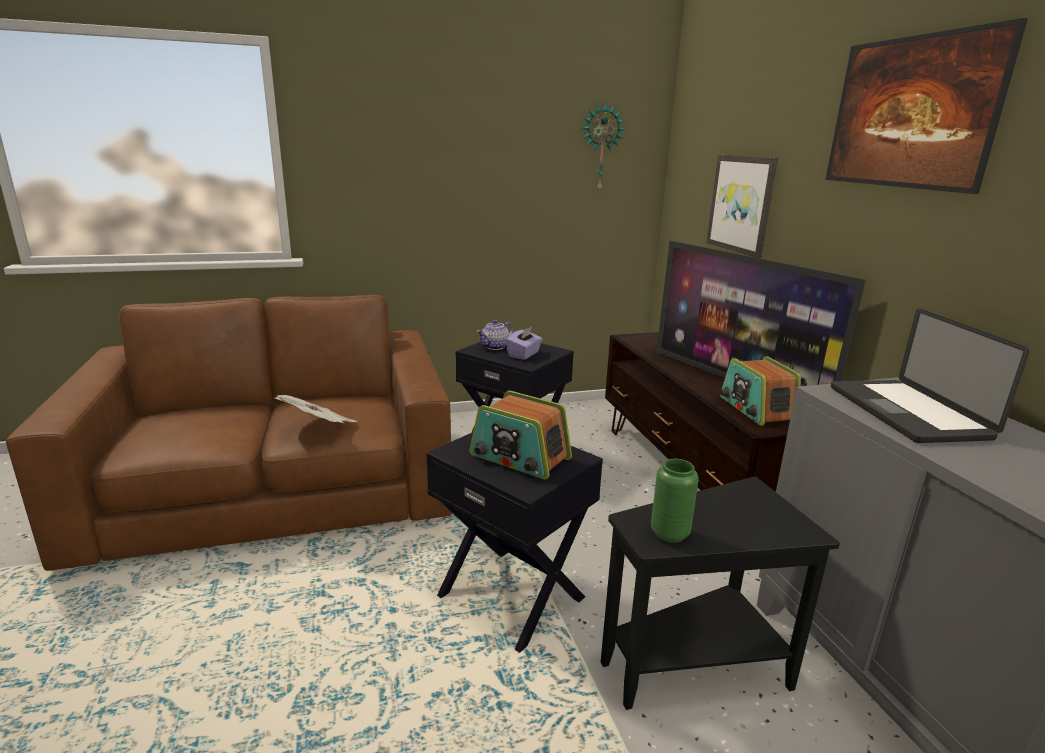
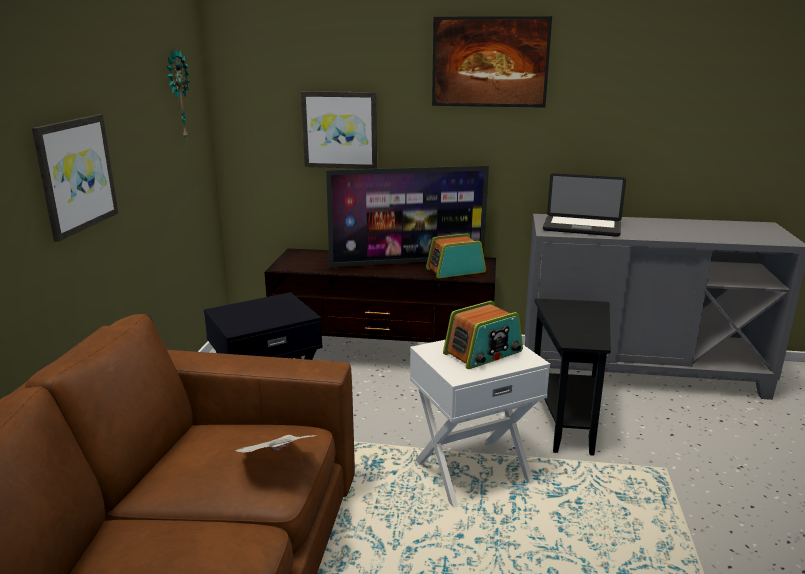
camera: 65 degrees left, 0 degrees up
black side table [426,432,603,653] -> white side table [410,340,550,508]
teapot [477,320,513,350] -> none
purple tissue box [506,326,542,360] -> none
green vase [651,459,699,543] -> none
radio [720,356,801,426] -> radio turned 150 degrees clockwise [426,233,486,278]
none -> picture [32,114,118,242]

